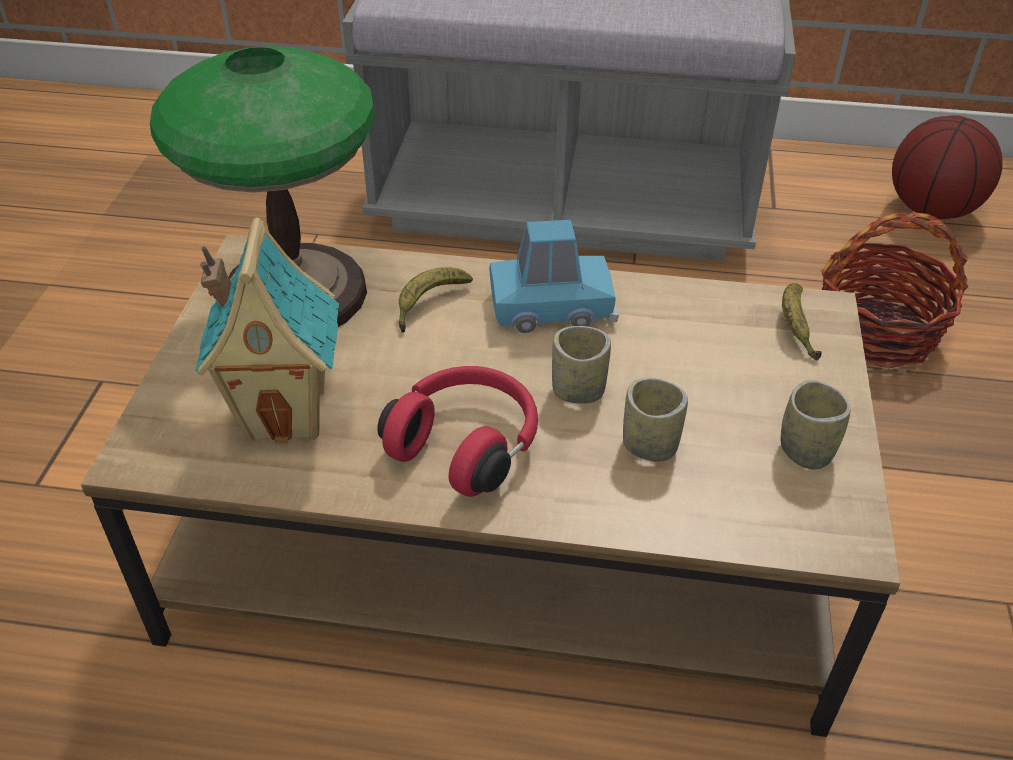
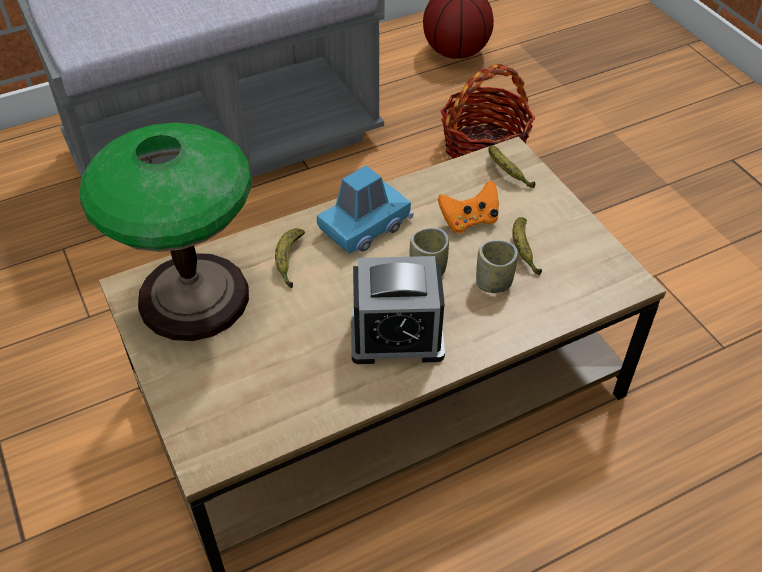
camera: 35 degrees left, 5 degrees up
toy house [195,217,339,443] -> none
red headphones [377,366,538,497] -> alarm clock [351,256,445,364]
cup [781,380,850,469] -> none
none -> orange game controller [438,181,499,233]
none -> banana [512,217,542,275]

